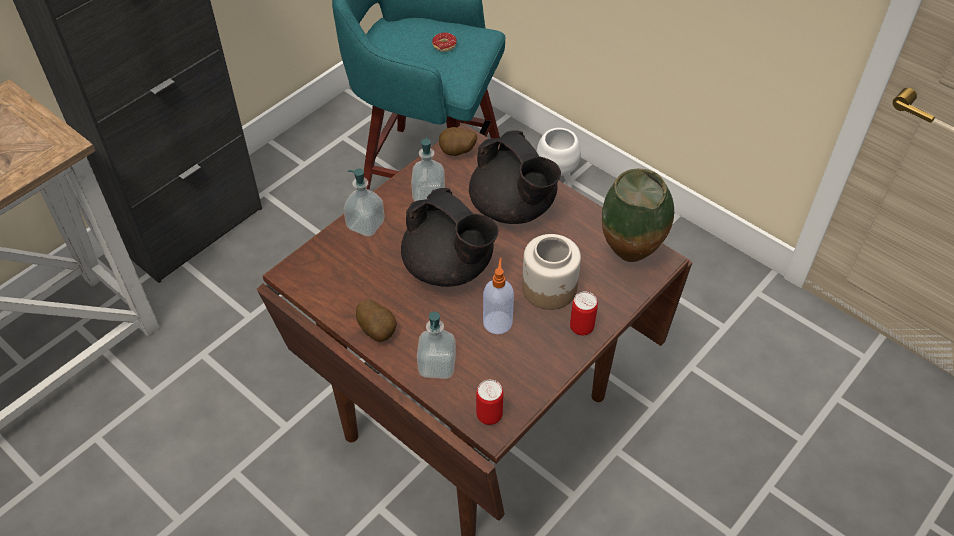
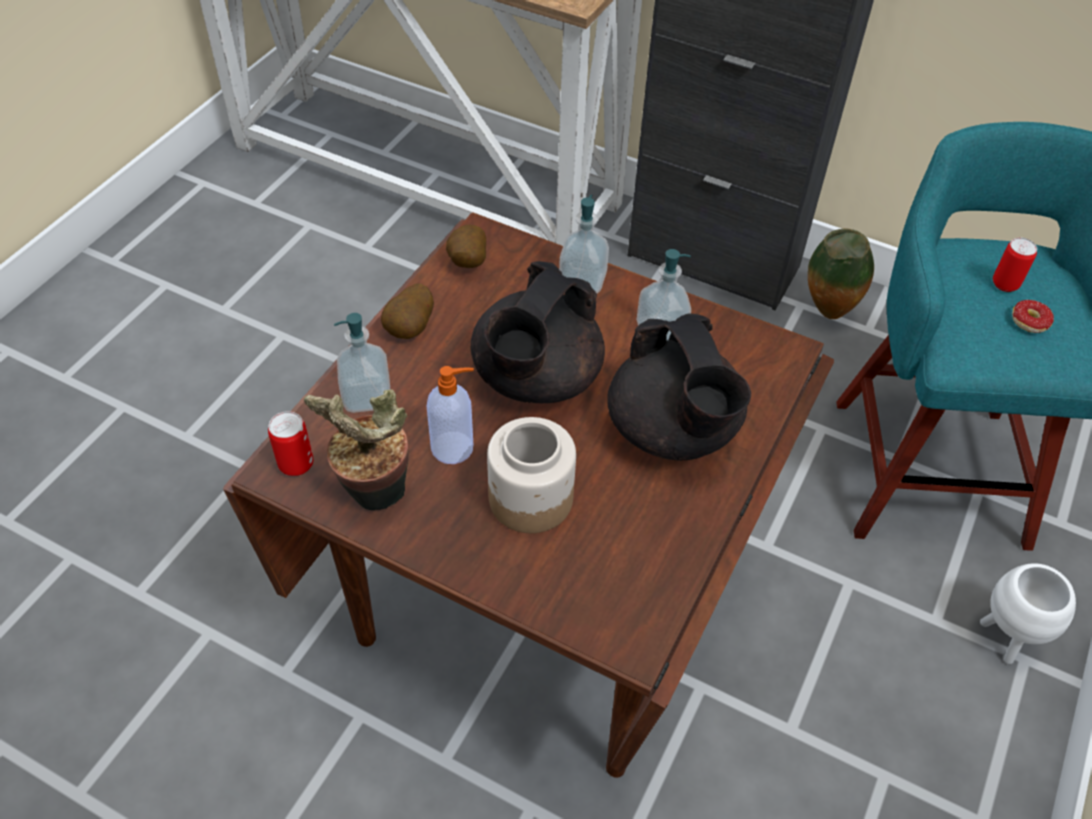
camera: 75 degrees right, 0 degrees up
potato [439,127,477,156] -> potato moved to [446,224,486,268]
black teapot [469,130,561,224] -> black teapot turned 60 degrees counterclockwise [607,314,751,461]
can [570,292,598,335] -> can moved to [993,237,1037,292]
vase [602,168,674,262] -> vase moved to [808,228,874,319]
none -> potted plant [304,390,408,510]

